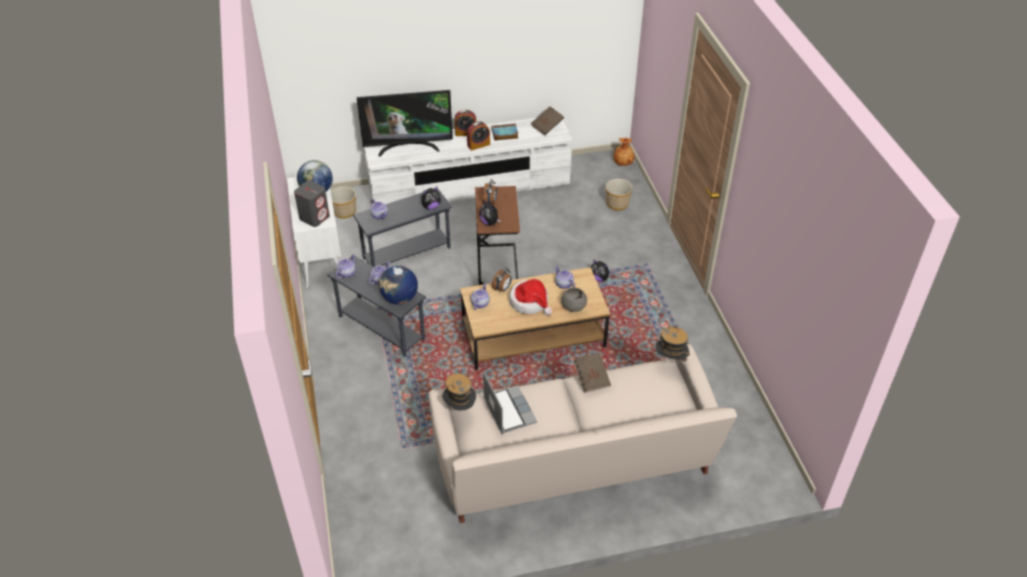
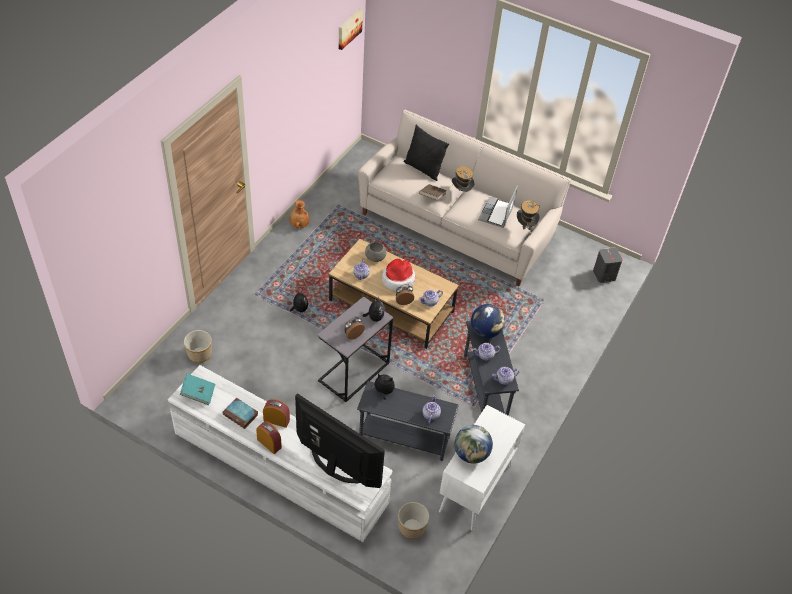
camera: 140 degrees left, 5 degrees up
grey speaker [294,180,330,227] -> grey speaker moved to [593,248,623,283]
brown side table [475,186,520,285] -> grey side table [317,296,393,402]
brown book [531,106,564,136] -> turquoise book [180,373,215,405]
brown vase [613,137,635,166] -> brown vase moved to [290,200,309,228]
hat [655,325,690,361] -> hat moved to [452,166,475,192]
none -> picture [339,9,363,50]
none -> black pillow [404,124,449,181]

